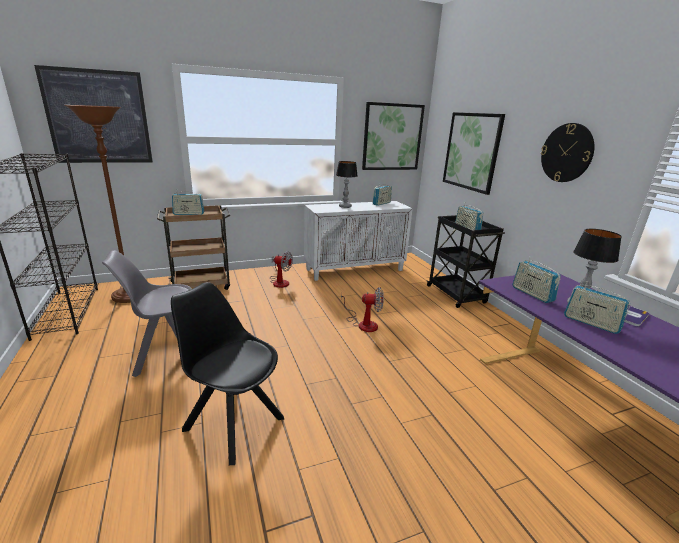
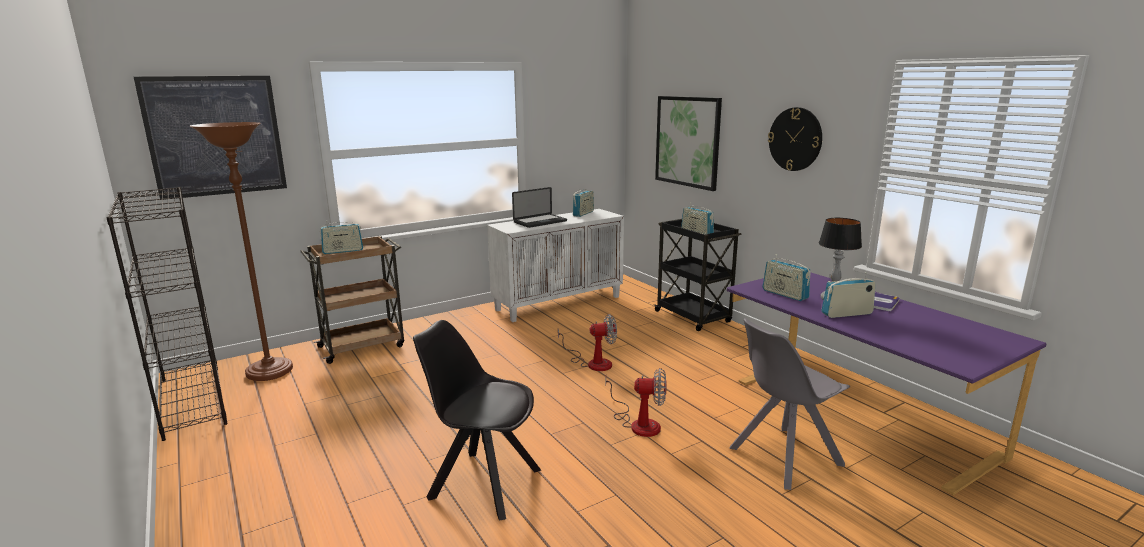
camera: 10 degrees left, 5 degrees down
grey chair [102,250,192,377] -> grey chair moved to [729,318,850,490]
fan [270,251,293,288] -> fan moved to [606,368,667,437]
table lamp [336,161,357,208] -> laptop [512,187,567,228]
picture [362,102,425,170] -> none
radio [564,281,630,334] -> radio turned 135 degrees clockwise [821,272,876,318]

